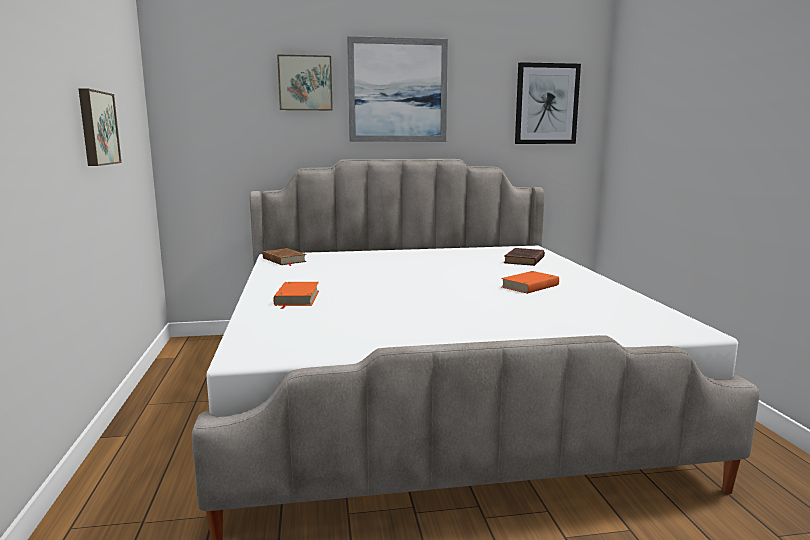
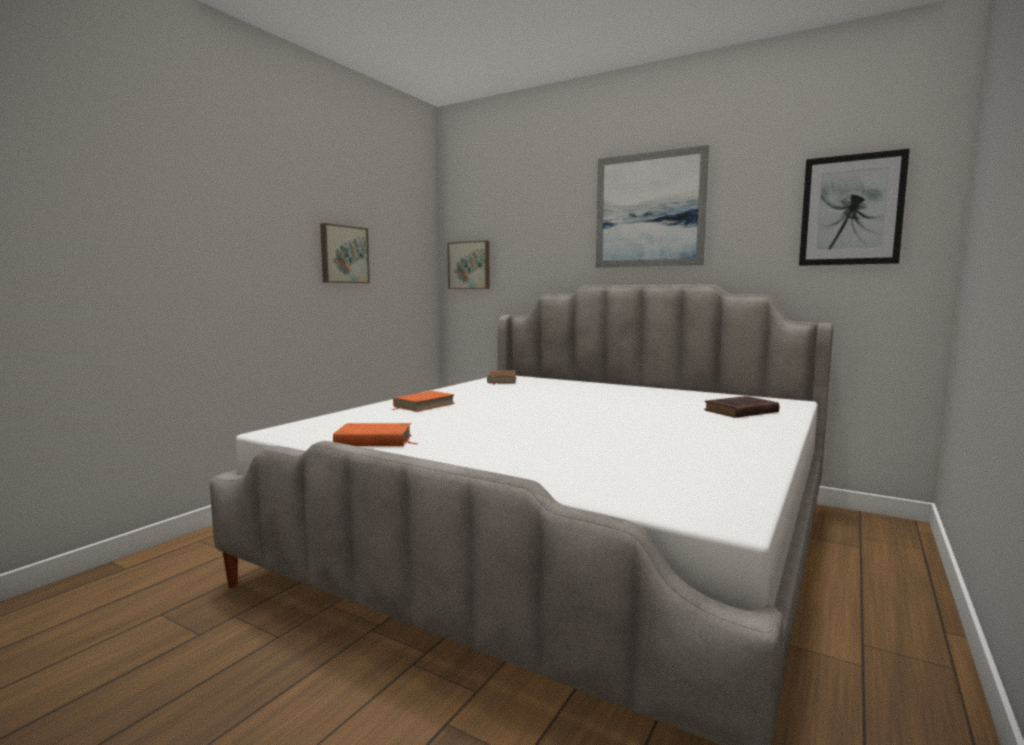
camera: 40 degrees right, 5 degrees down
picture [277,54,333,110] -> picture moved to [447,240,489,289]
orange book [501,271,559,294] -> orange book moved to [333,423,418,446]

